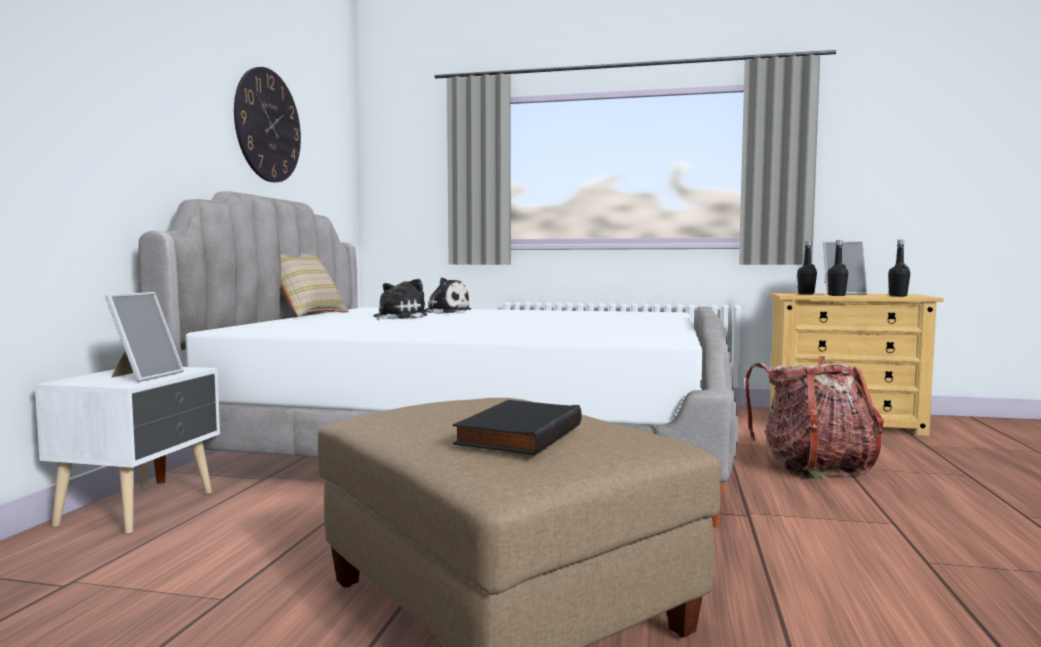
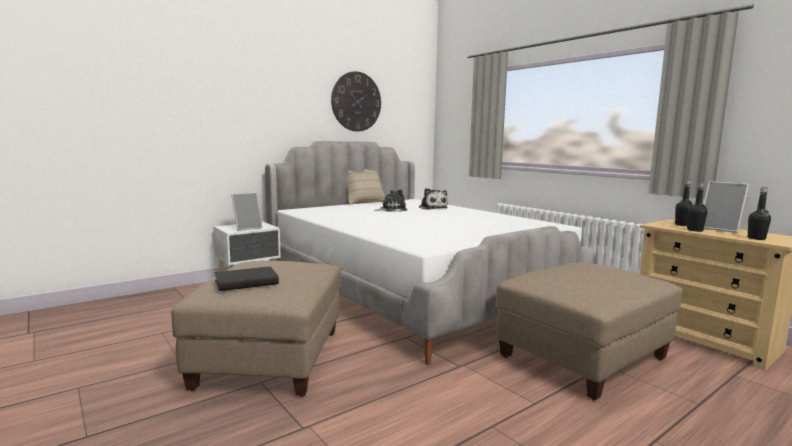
camera: 40 degrees right, 5 degrees up
backpack [745,356,884,479] -> beige ottoman [496,262,683,400]

